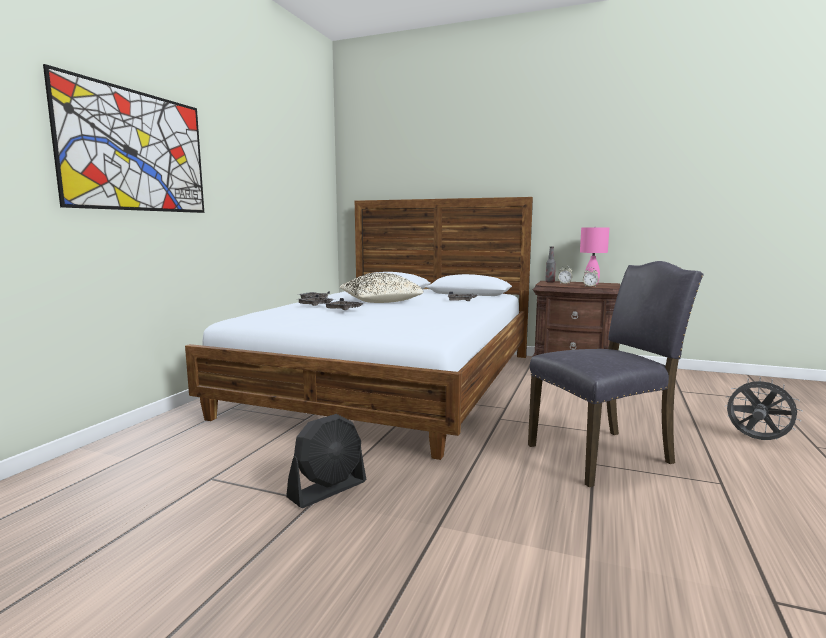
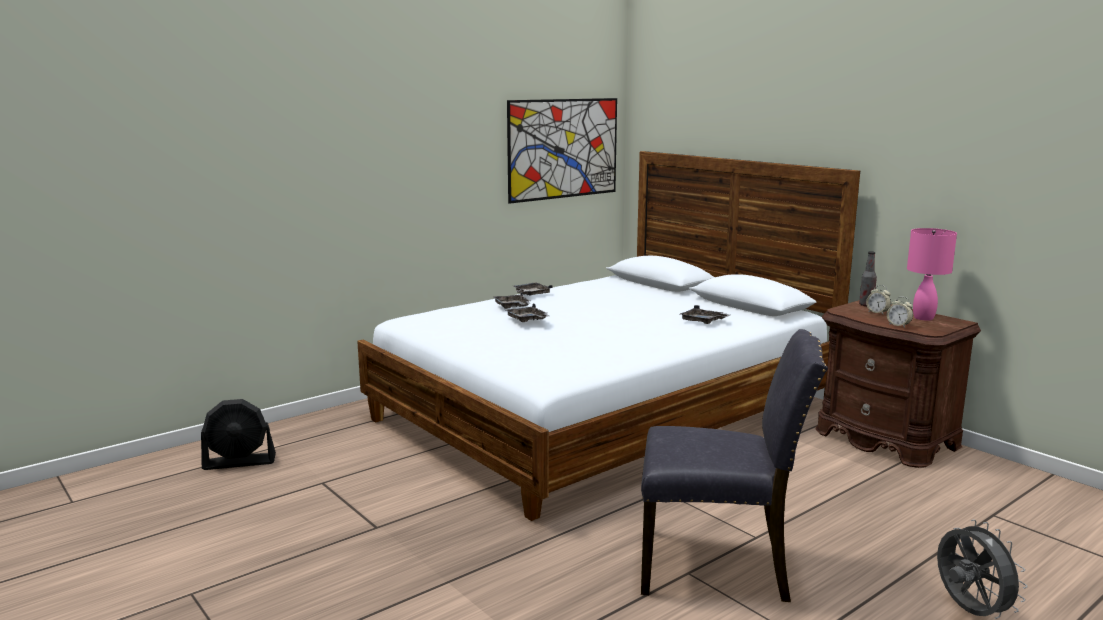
camera: 30 degrees right, 5 degrees up
picture [43,64,204,213] -> picture moved to [507,98,617,204]
black fan [286,414,366,508] -> black fan moved to [201,399,276,470]
beige pillow [340,273,424,303] -> none

